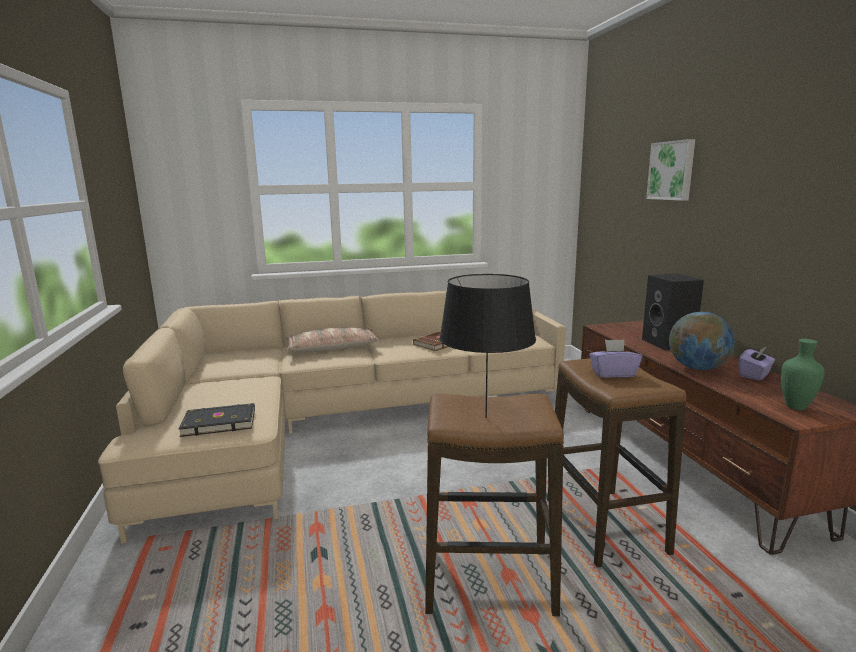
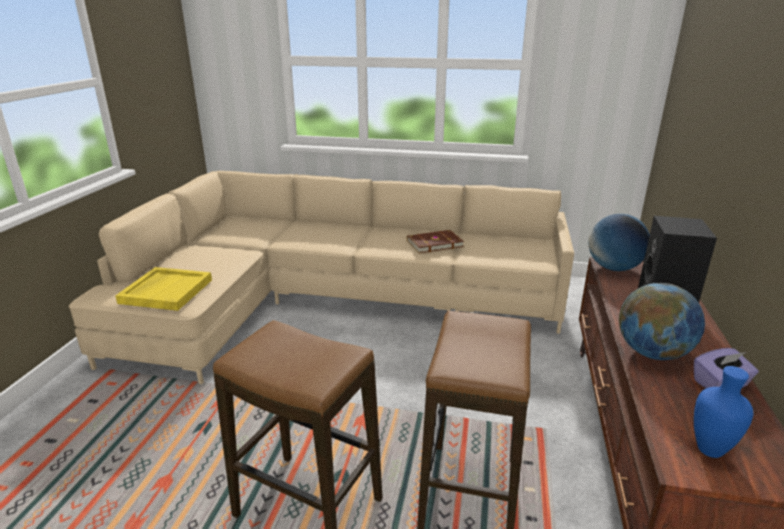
camera: 25 degrees right, 10 degrees up
black book [179,403,255,437] -> yellow tray [115,267,212,311]
pillow [284,327,379,352] -> none
black table lamp [439,274,536,418] -> none
purple tissue box [589,339,642,378] -> none
picture [646,139,695,201] -> none
green vase [781,339,825,410] -> blue vase [694,366,753,458]
none -> globe [588,214,650,271]

